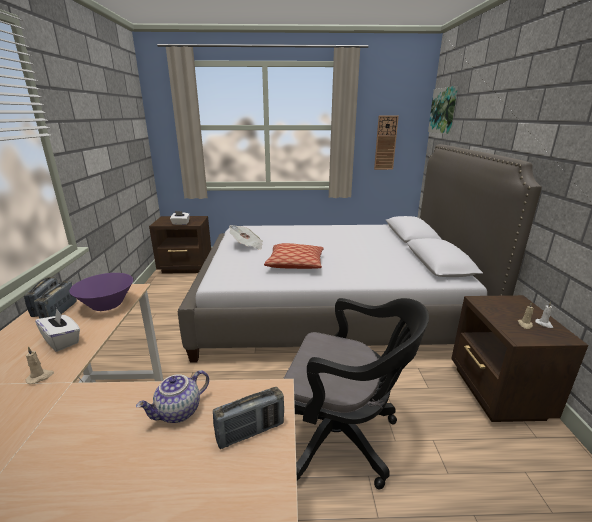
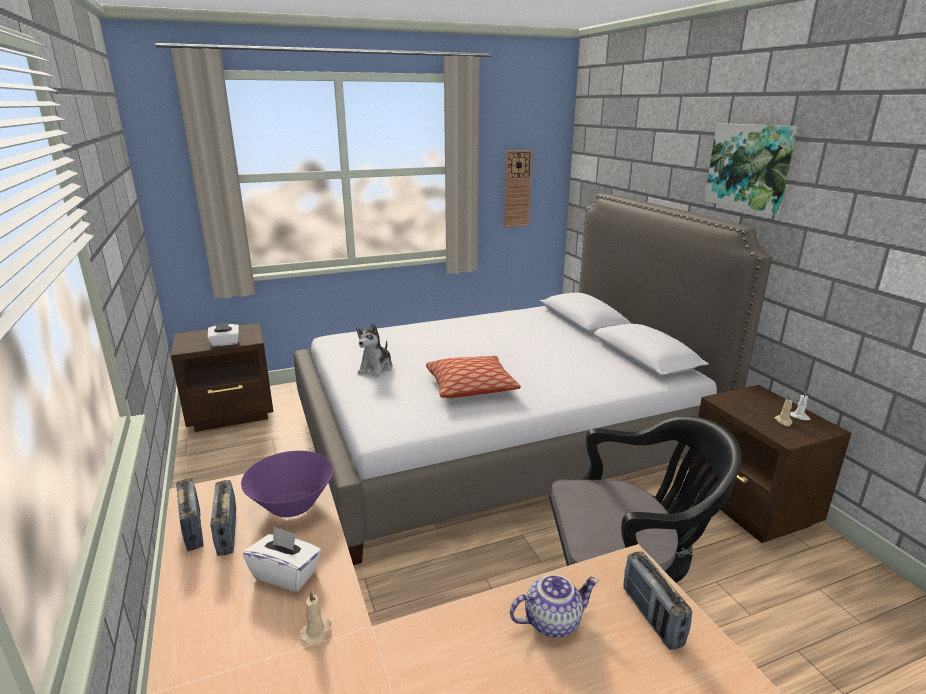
camera: 20 degrees left, 0 degrees up
teapot [136,370,209,423] -> teapot turned 135 degrees counterclockwise [510,574,599,637]
radio [213,387,284,449] -> radio turned 120 degrees clockwise [623,551,692,650]
newspaper [229,225,263,250] -> plush toy [356,323,393,377]
picture [428,86,458,134] -> picture moved to [704,123,798,215]

